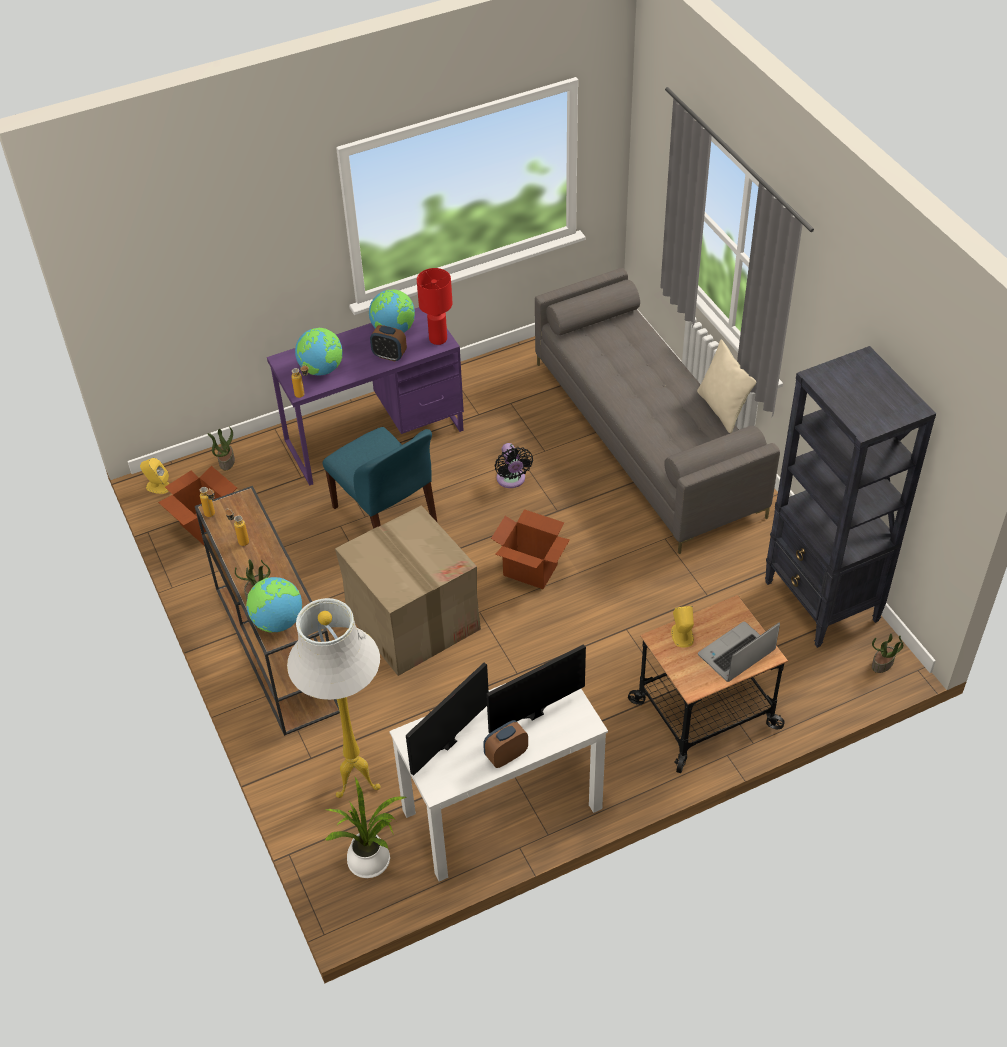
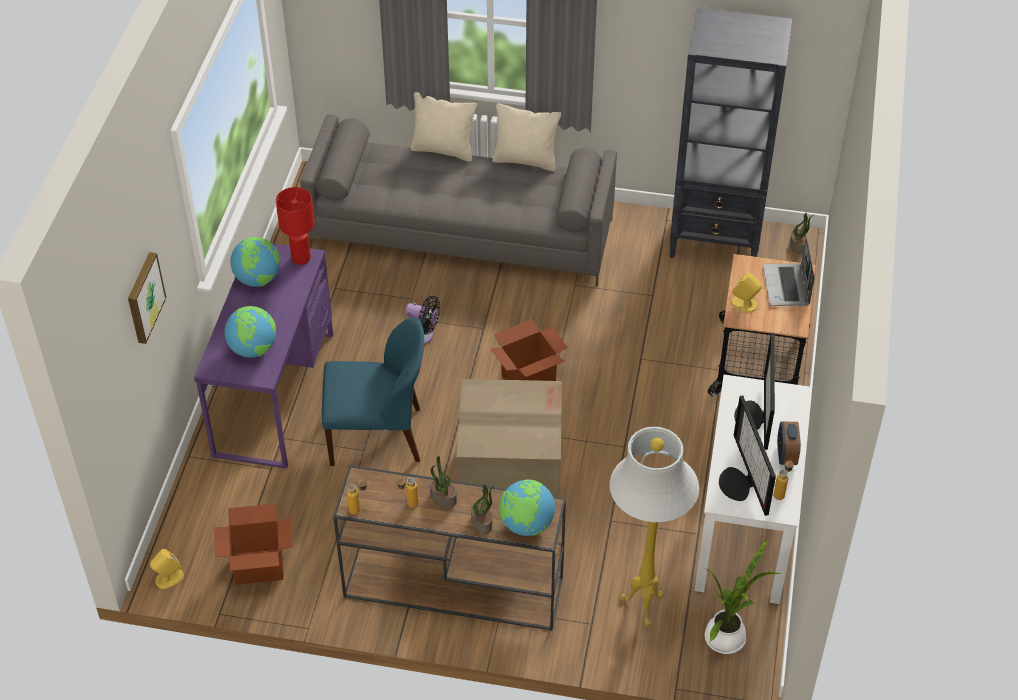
camera: 55 degrees left, 0 degrees up
potted plant [207,427,235,470] -> potted plant moved to [430,456,457,507]
bottle [291,365,309,398] -> bottle moved to [773,459,794,500]
alarm clock [370,325,407,362] -> none
none -> picture [128,252,166,344]
none -> beige pillow [410,92,477,162]

